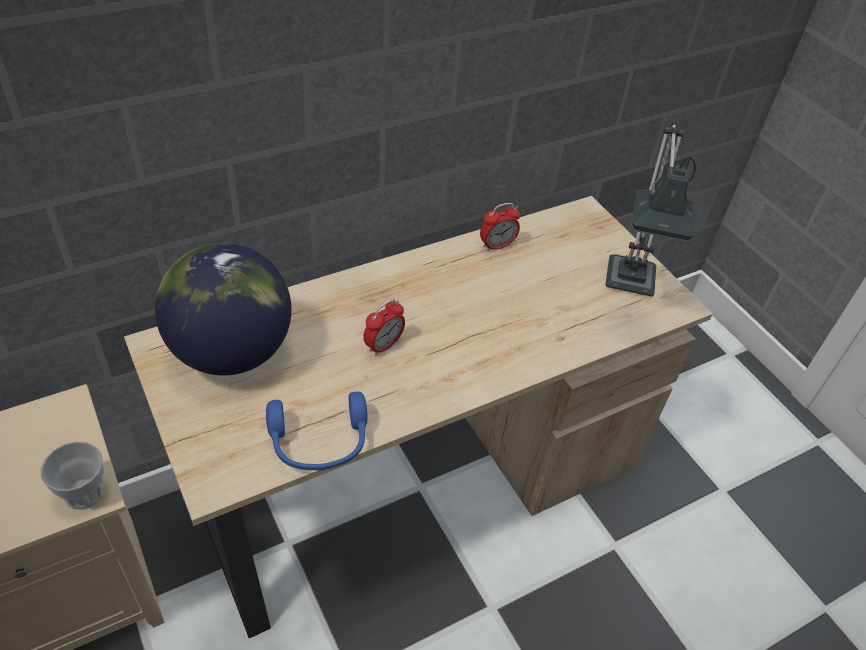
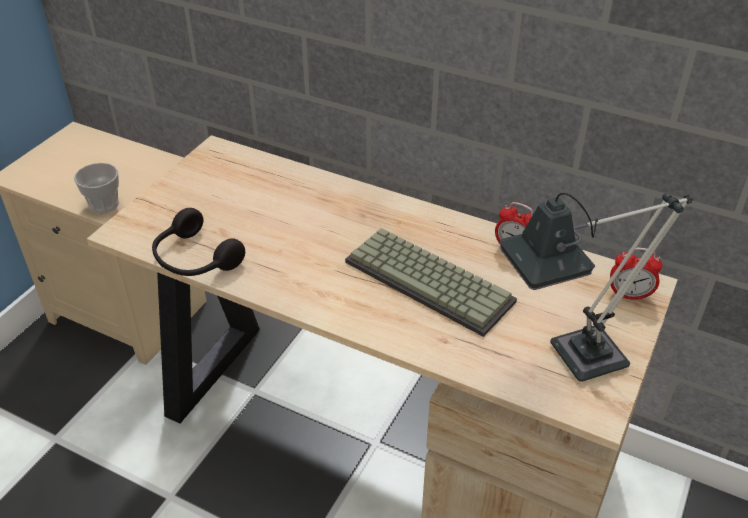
camera: 60 degrees right, 5 degrees down
globe [155,243,292,375] -> none
blue headphones [266,392,368,471] -> black headphones [152,208,245,276]
alarm clock [363,299,405,356] -> alarm clock moved to [610,248,662,300]
none -> keyboard [345,228,517,337]

